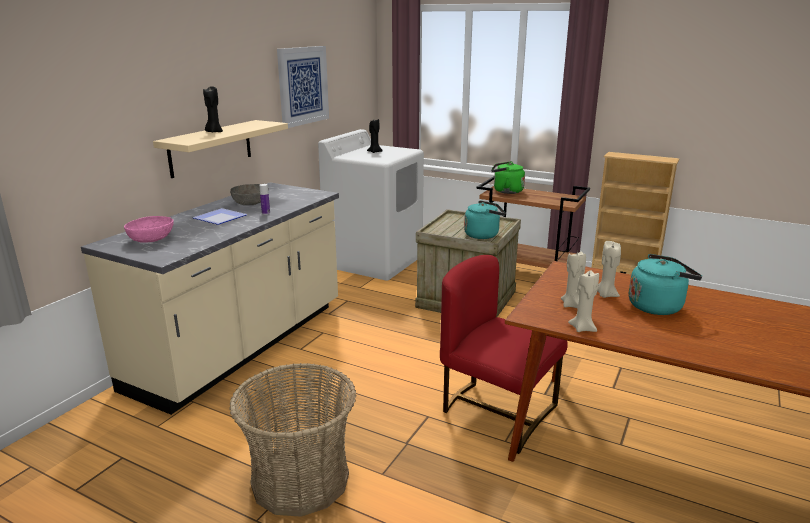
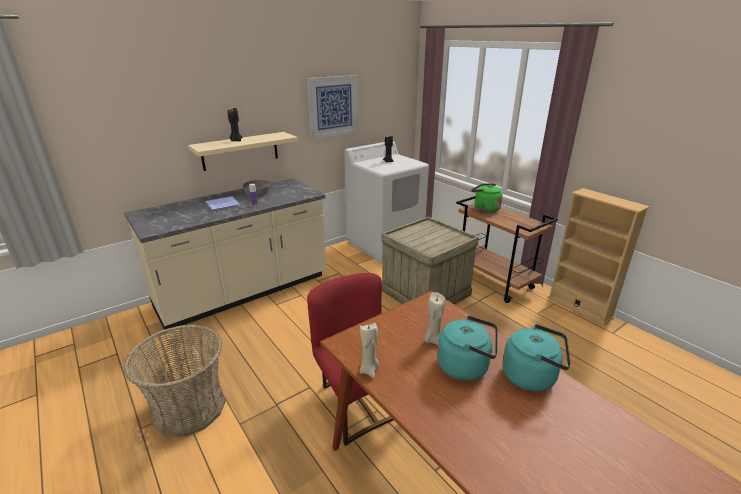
camera: 25 degrees right, 5 degrees up
pink bowl [124,216,174,243] -> none
turquoise kettle [464,200,506,239] -> turquoise kettle moved to [502,324,571,392]
beige candle [561,251,586,309] -> none

